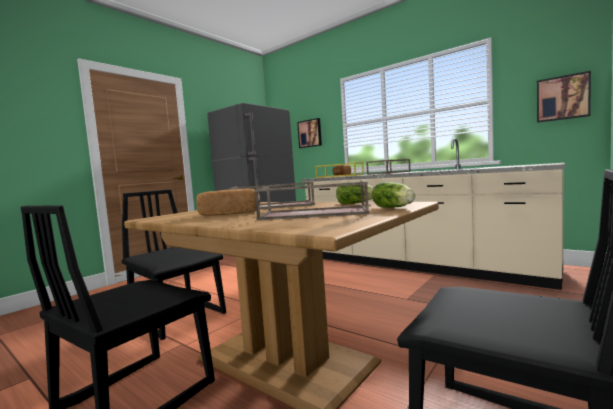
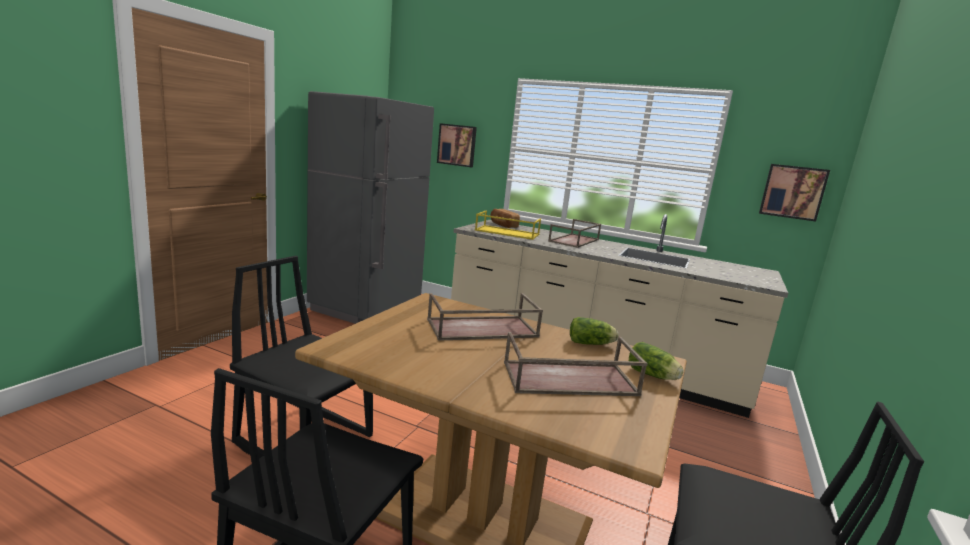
camera: 15 degrees left, 10 degrees up
bread [196,188,260,216] -> none

